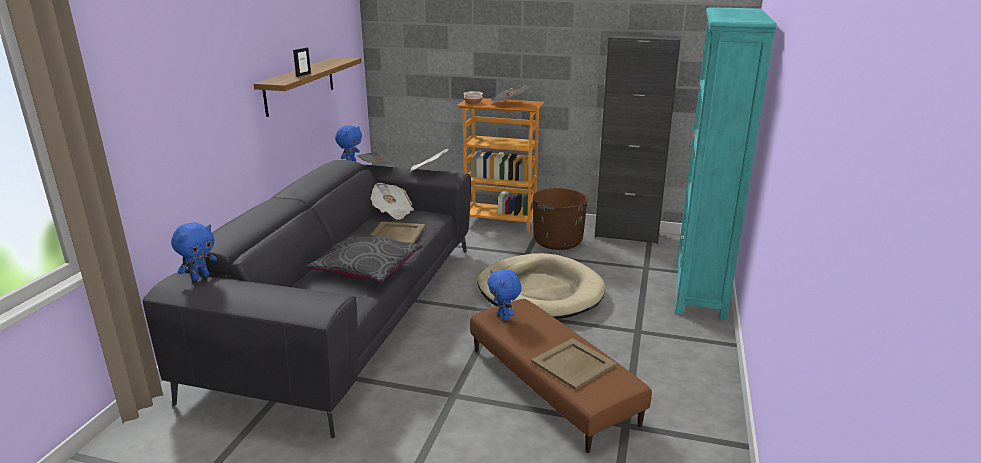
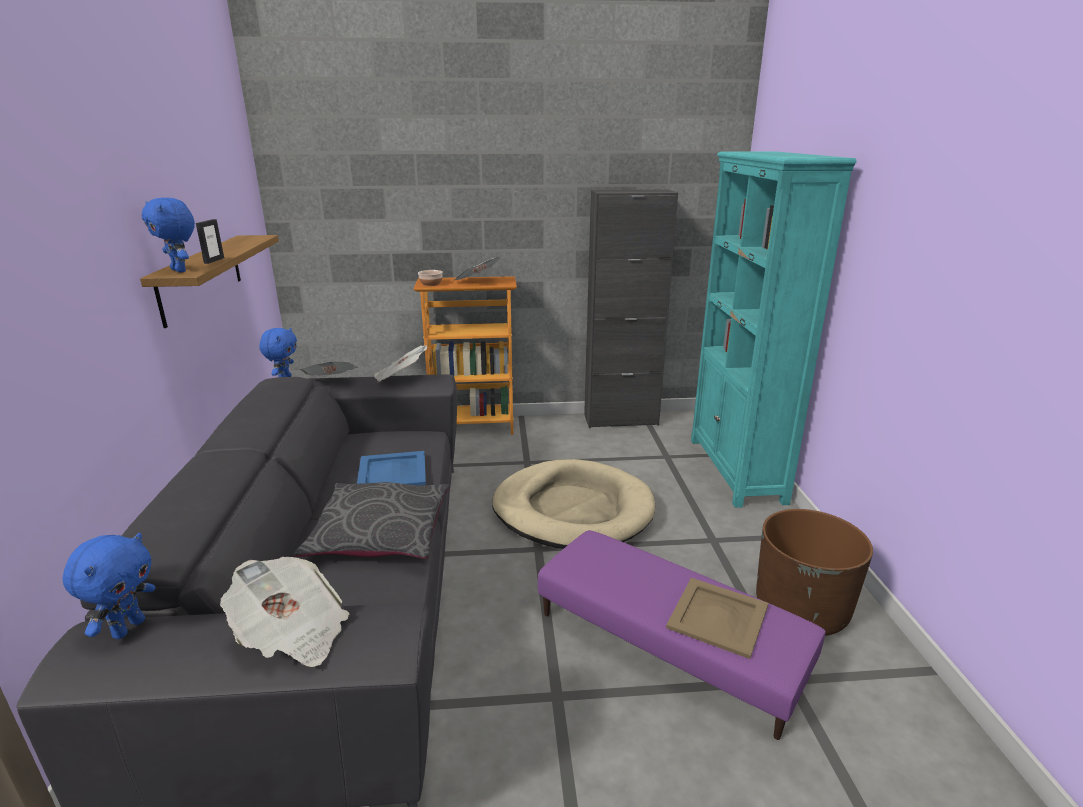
camera: 20 degrees left, 0 degrees up
newspaper [371,183,414,220] -> newspaper moved to [220,557,349,667]
beige tray [371,221,425,244] -> blue tray [357,451,426,485]
brown ottoman [470,299,652,453] -> purple ottoman [538,530,825,740]
blue plush toy [487,269,522,321] -> blue plush toy moved to [142,198,195,272]
brown planter [533,188,588,250] -> brown planter moved to [756,509,873,636]

